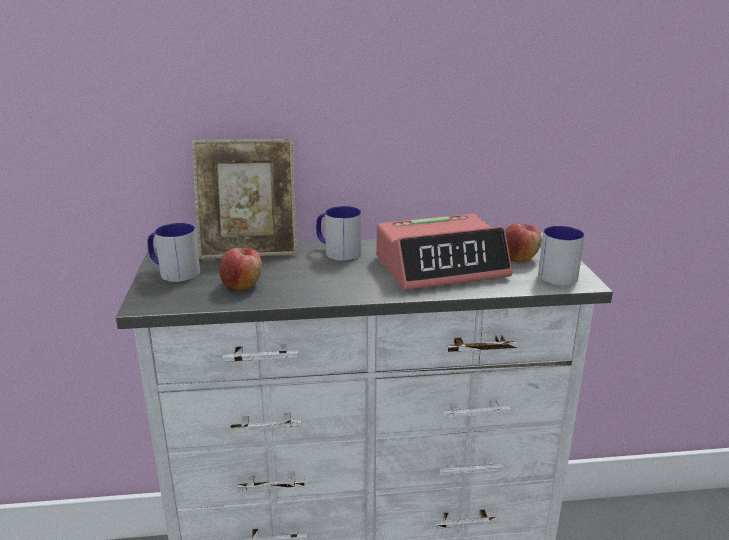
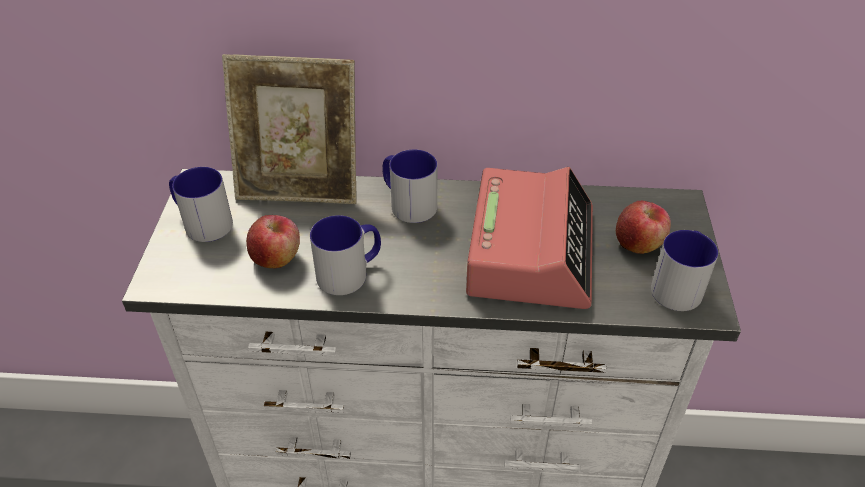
camera: 10 degrees right, 20 degrees up
alarm clock [377,214,512,290] -> alarm clock turned 75 degrees counterclockwise [466,167,593,309]
none -> mug [310,215,381,295]

